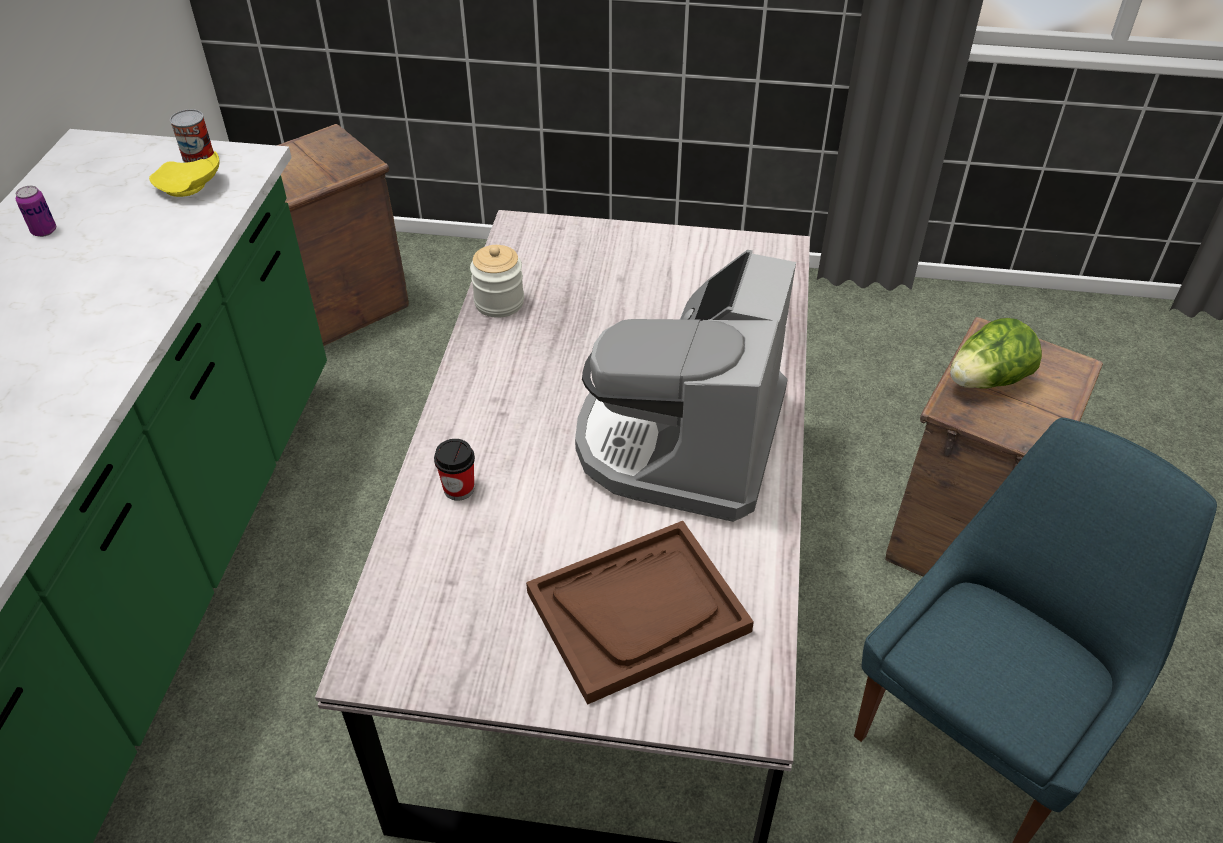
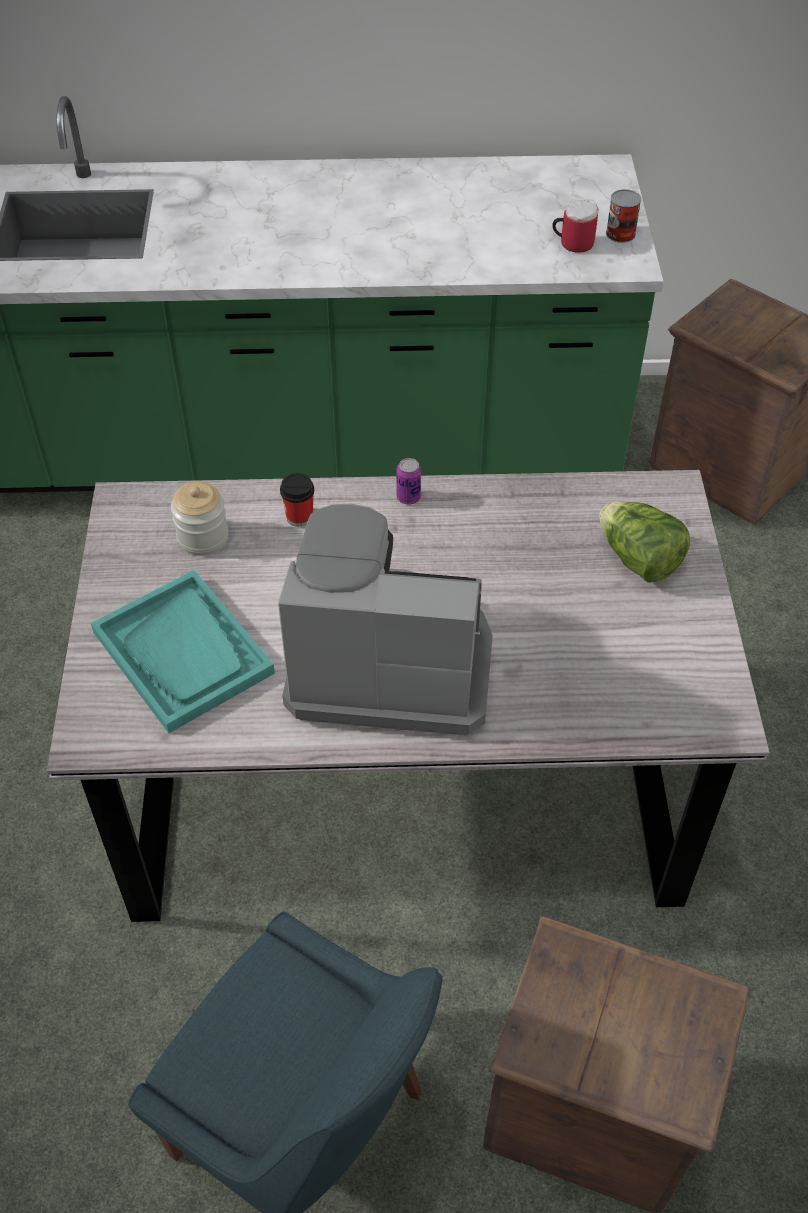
camera: 80 degrees right, 5 degrees up
can [16,186,56,237] -> can moved to [396,458,421,505]
yellow plate [149,152,220,197] -> mug [552,200,599,253]
jar [470,245,524,318] -> jar moved to [171,482,229,556]
brown tray [526,521,754,705] -> turquoise tray [91,570,275,733]
lettuce [950,318,1042,388] -> lettuce moved to [599,501,690,583]

